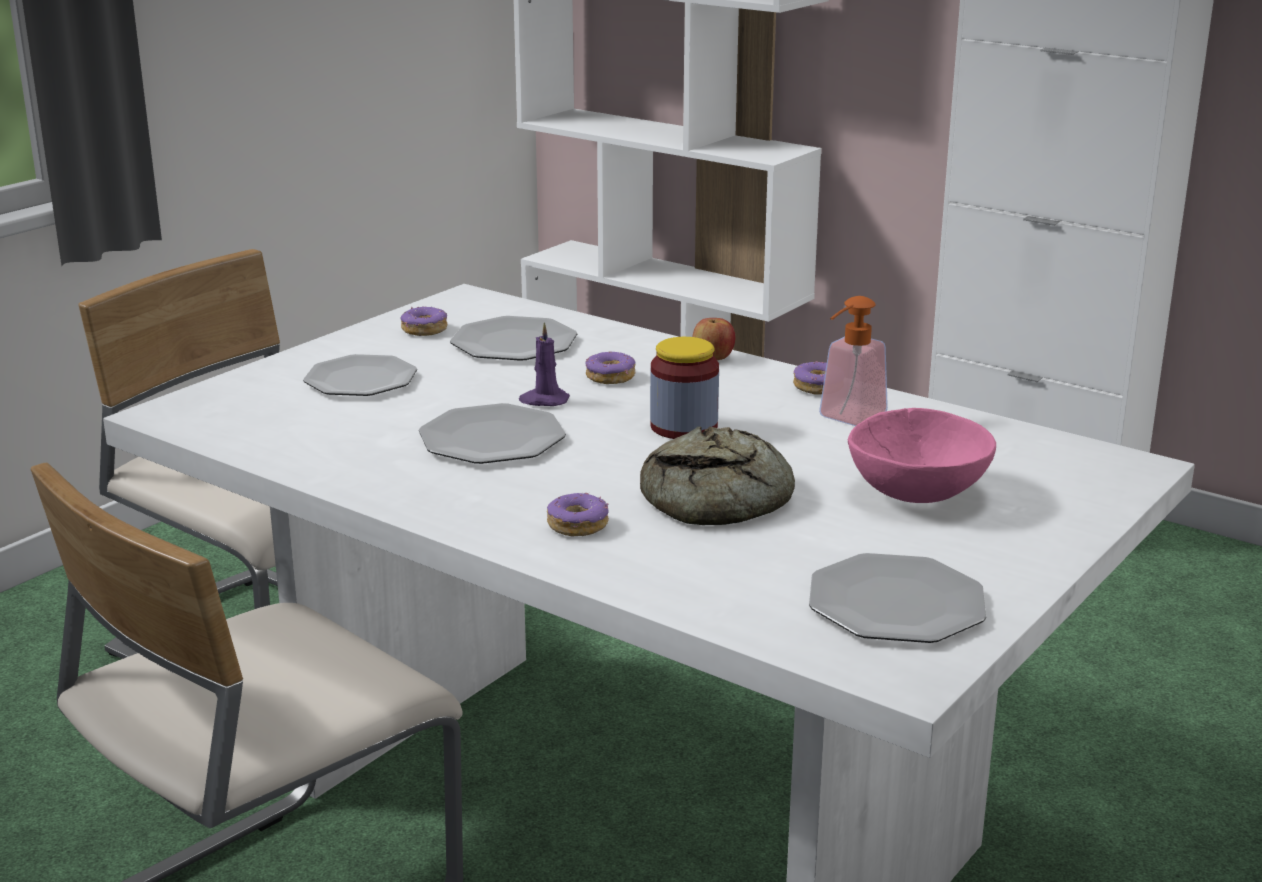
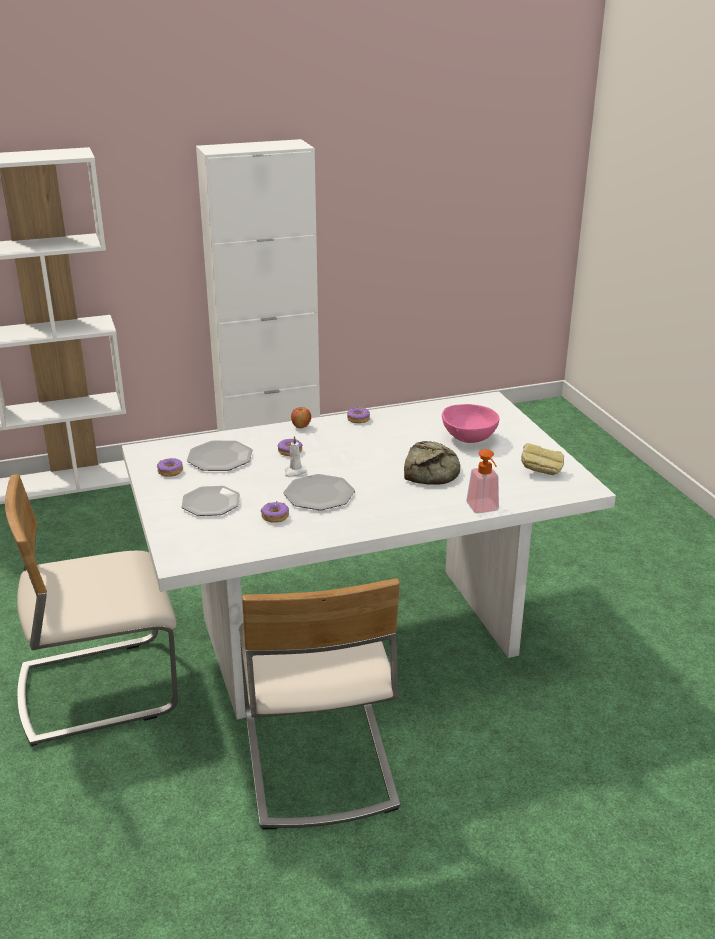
camera: 55 degrees left, 5 degrees up
purple candle [519,322,570,406] -> white candle [285,436,307,477]
donut [547,493,609,536] -> donut moved to [261,501,289,523]
jar [650,337,719,439] -> none
plate [809,553,986,643] -> bread [521,443,564,475]
soap dispenser [819,296,888,426] -> soap dispenser moved to [466,449,499,514]

